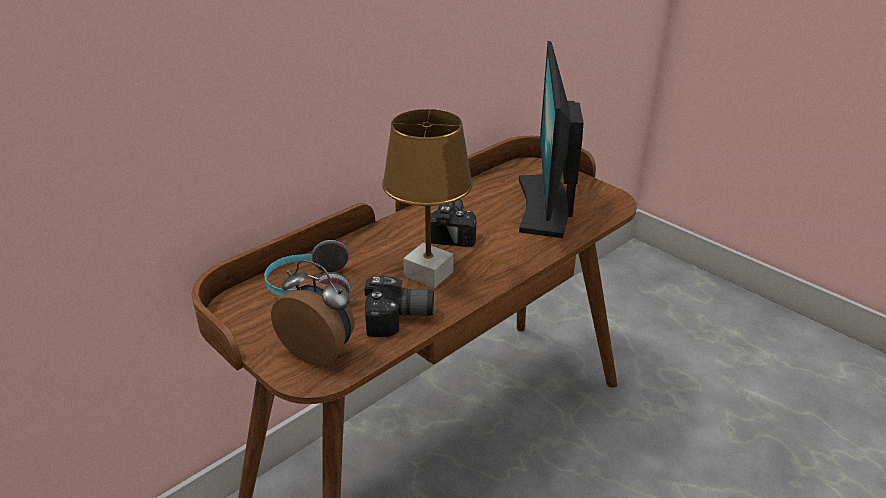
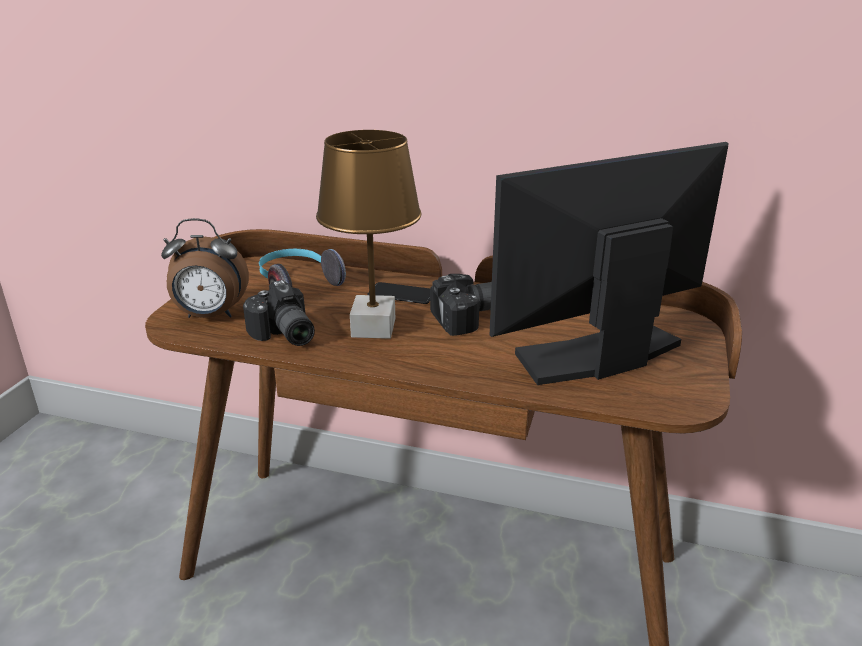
camera: 60 degrees right, 5 degrees down
alarm clock [271,260,355,366] -> alarm clock turned 90 degrees clockwise [161,218,249,318]
none -> phone [367,282,430,304]

